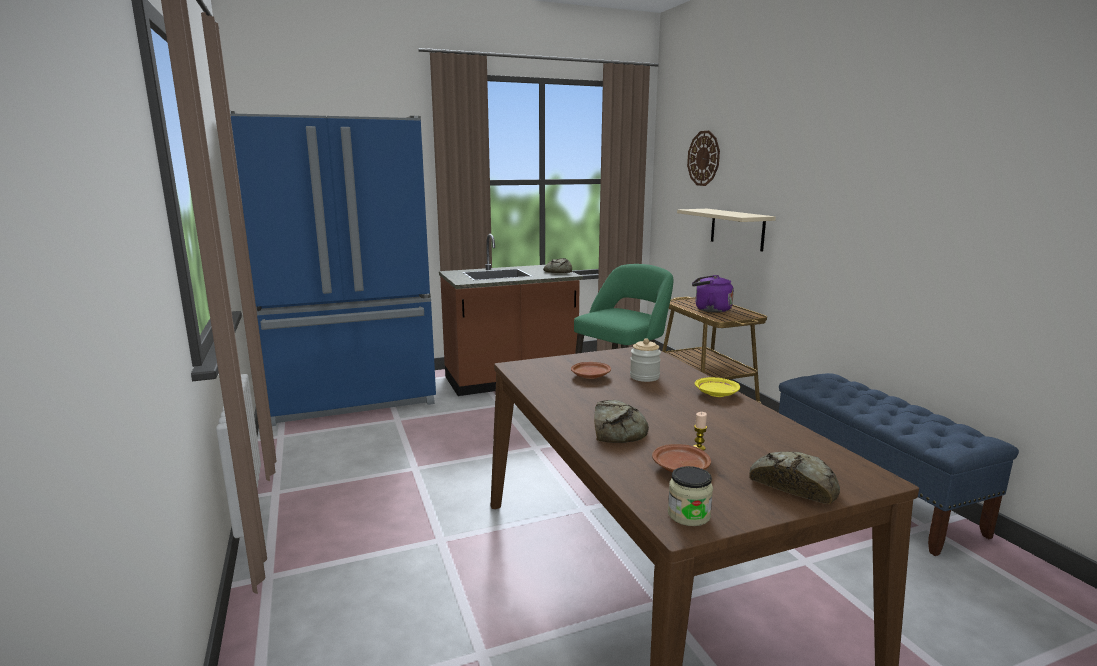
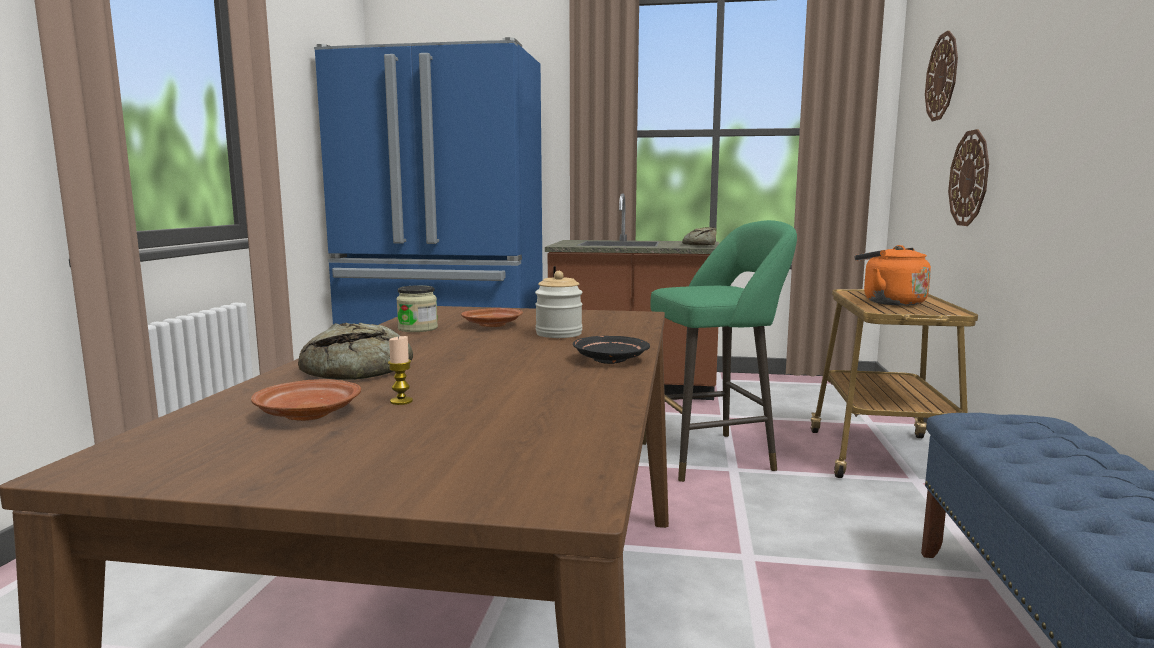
camera: 30 degrees right, 5 degrees down
jar [668,466,713,526] -> jar moved to [396,285,438,332]
beige shelf [677,209,776,251] -> wall clock [948,129,989,226]
purple kettle [692,275,734,313] -> orange kettle [854,245,931,306]
yellow plate [695,377,740,397] -> black plate [573,336,650,364]
bread [749,452,840,504] -> none

